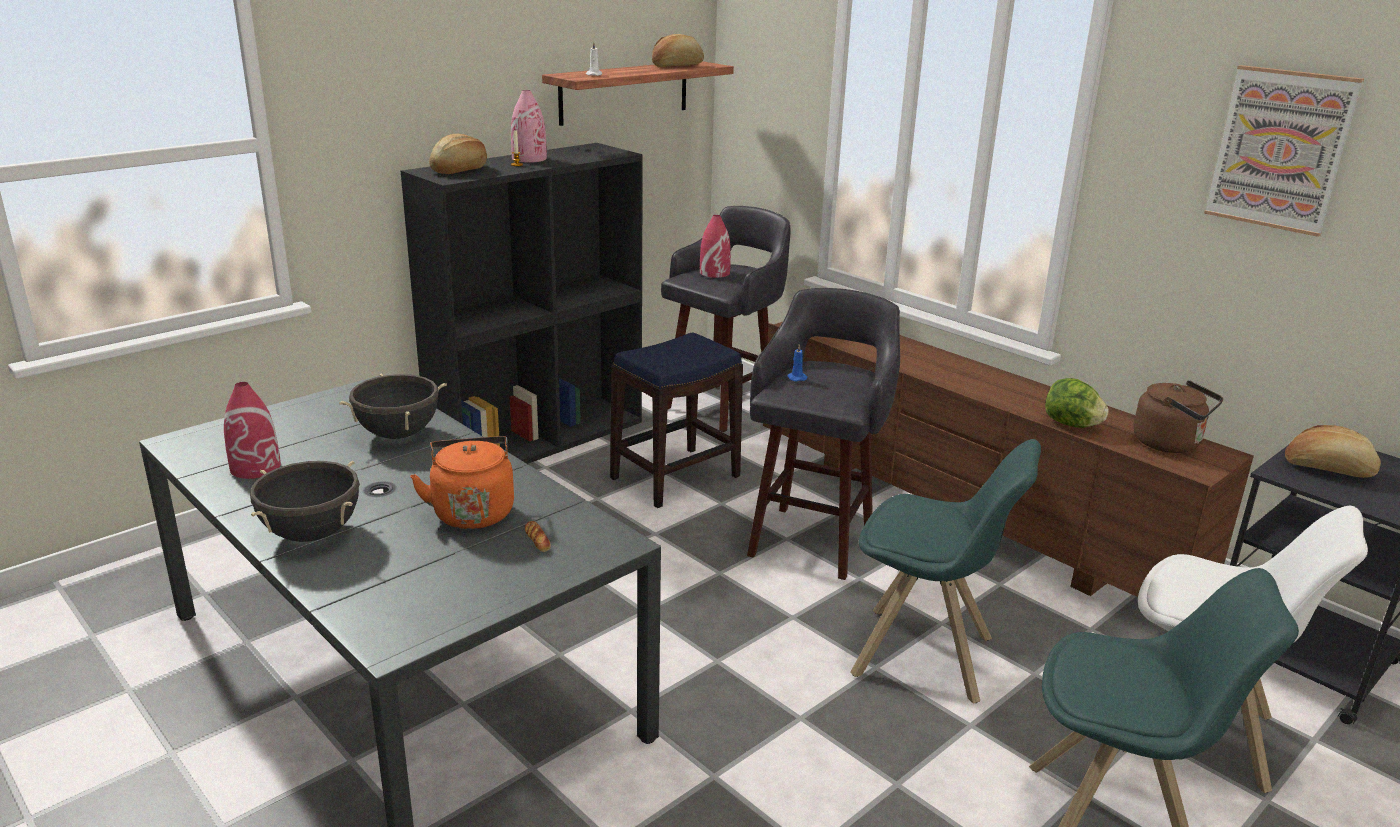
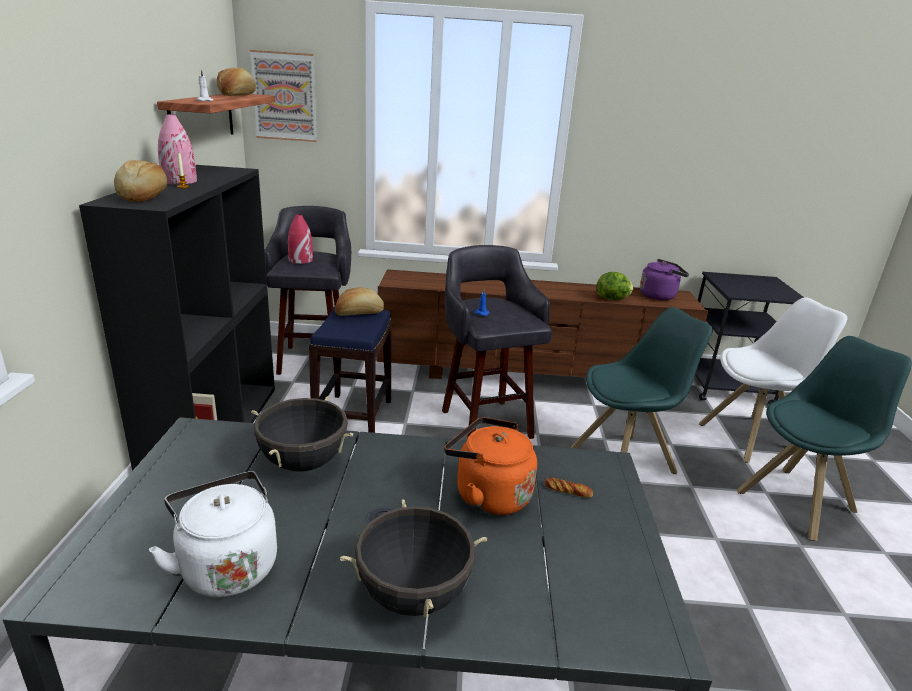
camera: 45 degrees left, 0 degrees up
red vase [224,382,281,479] -> white kettle [149,471,277,597]
brown kettle [1133,380,1223,453] -> purple kettle [640,259,689,300]
picture [1204,65,1364,237] -> picture moved to [250,50,317,142]
bread [1285,425,1381,478] -> bread moved to [335,287,384,316]

